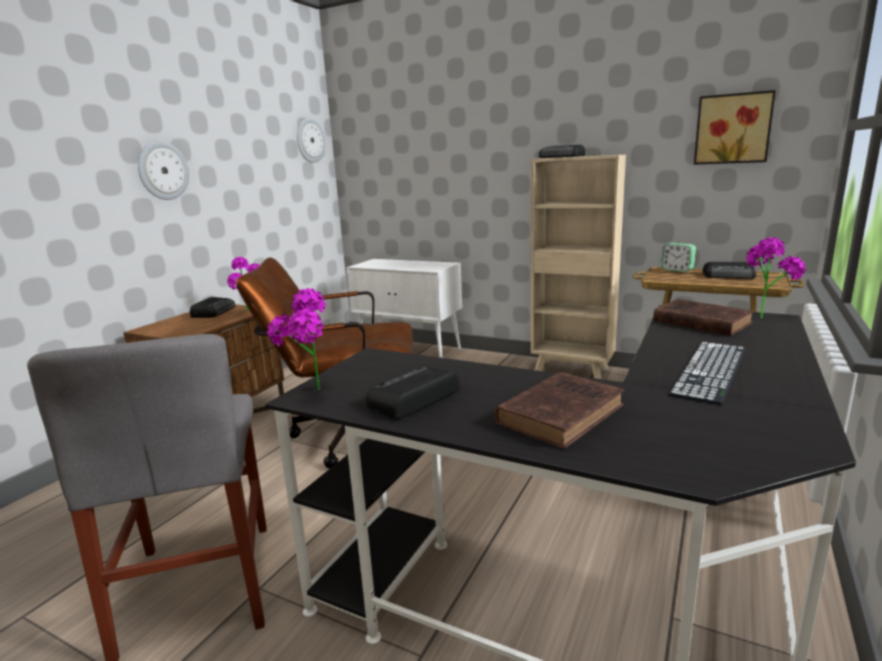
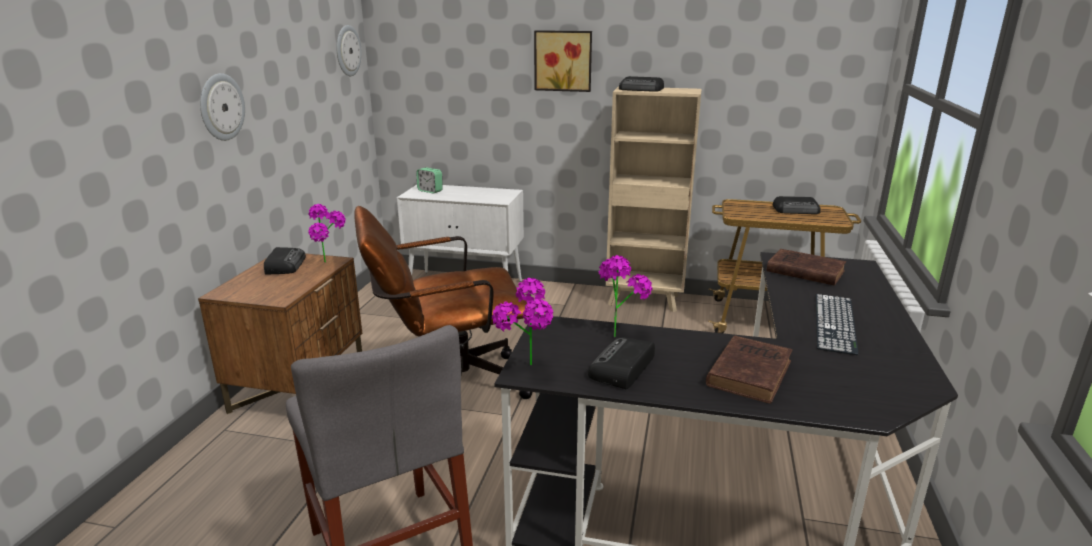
camera: 15 degrees left, 5 degrees up
alarm clock [661,243,696,272] -> alarm clock moved to [416,167,443,194]
picture [694,90,776,165] -> picture moved to [534,30,592,92]
potted plant [746,237,806,318] -> potted plant moved to [599,255,653,337]

